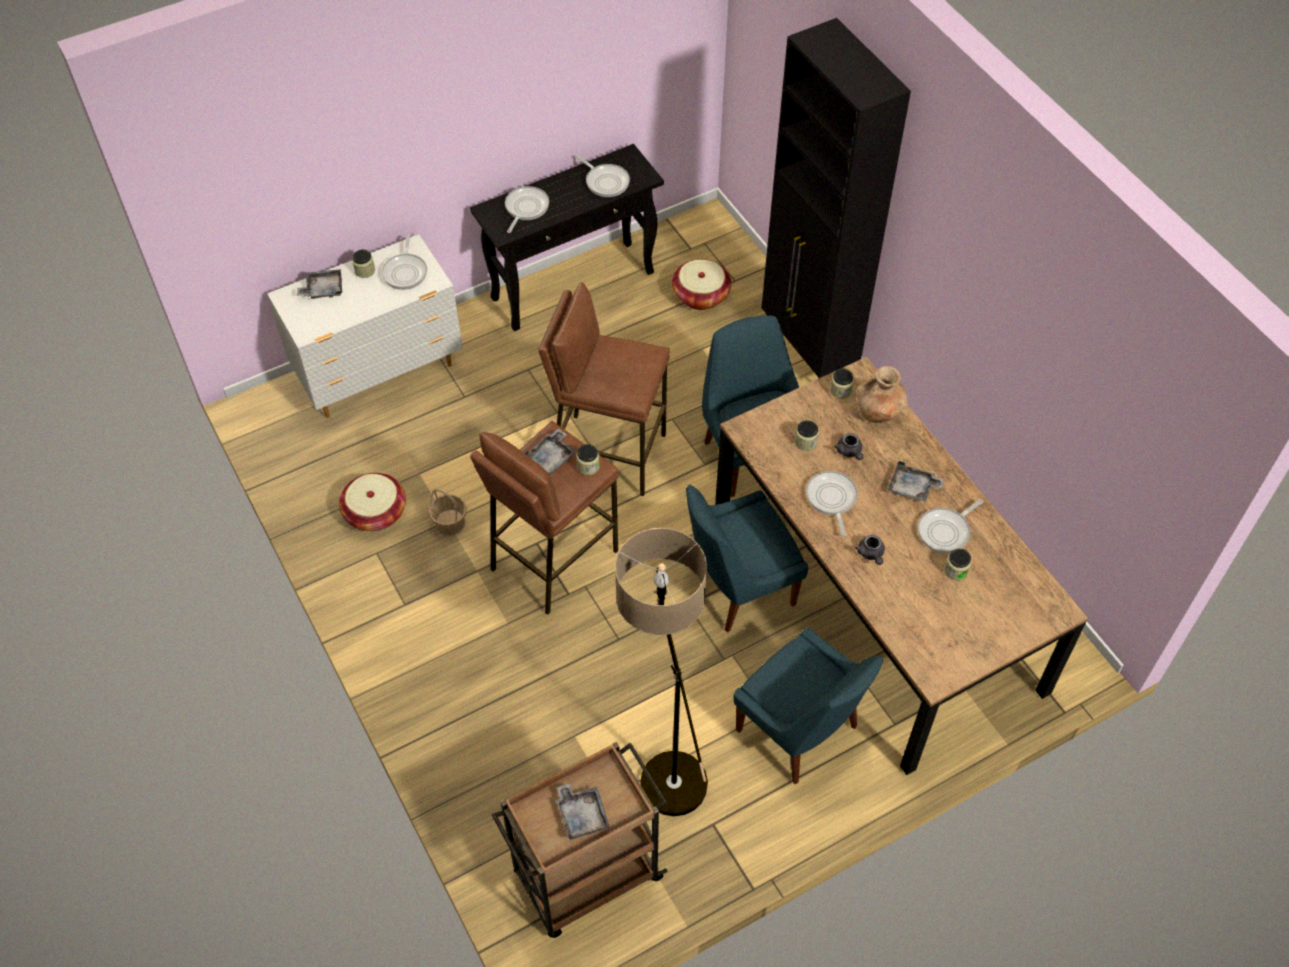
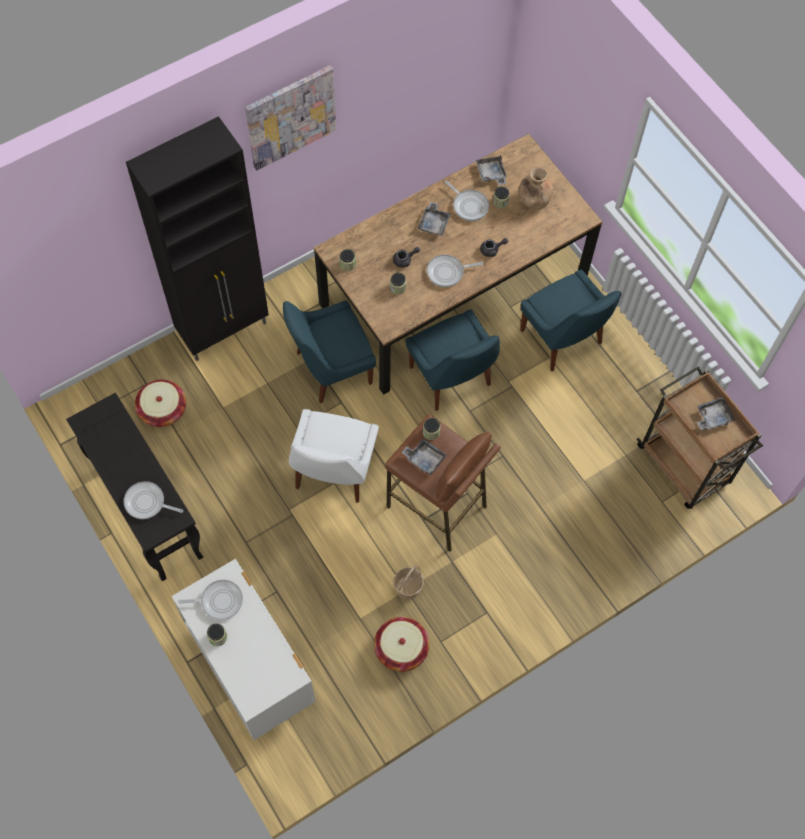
camera: 95 degrees left, 10 degrees up
grey tray [297,269,342,299] -> grey tray moved to [476,155,507,185]
brown stool [538,282,670,496] -> white chair [289,409,379,503]
frying pan [576,155,630,197] -> none
floor lamp [615,528,708,816] -> none
blue chair [734,628,883,784] -> blue chair turned 105 degrees clockwise [520,269,621,371]
brown vase [856,366,907,423] -> brown vase moved to [518,167,553,210]
none -> picture [245,65,336,170]

